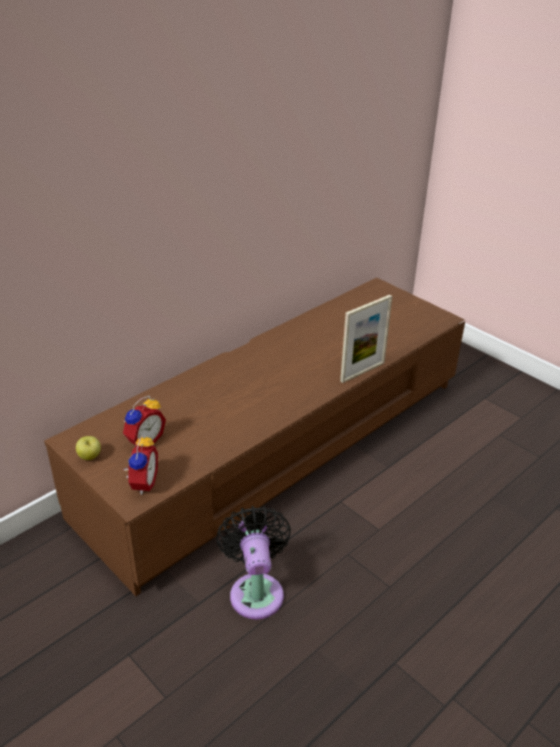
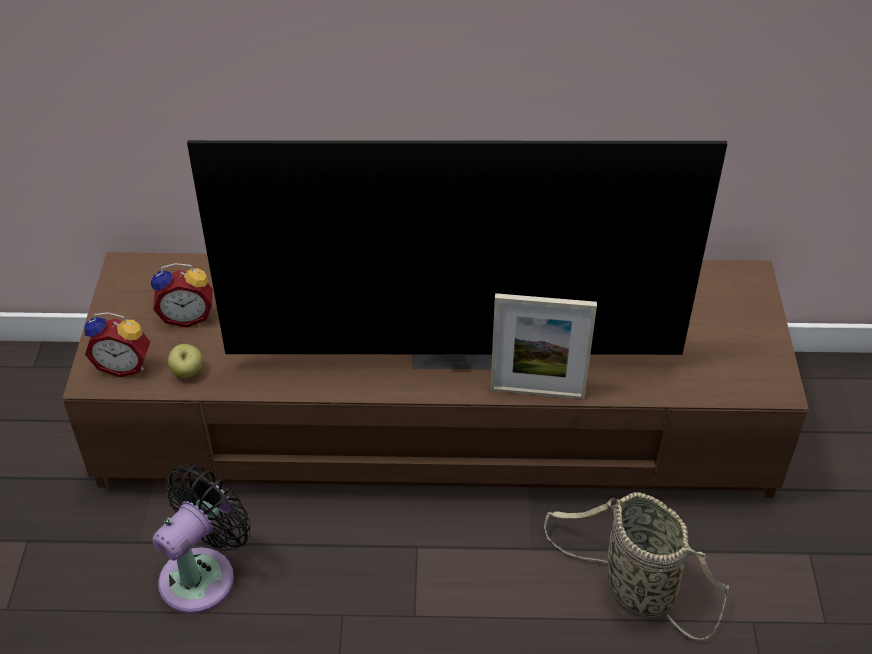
camera: 45 degrees right, 10 degrees up
apple [76,436,101,460] -> apple moved to [168,344,203,378]
alarm clock [124,434,158,495] -> alarm clock turned 45 degrees clockwise [84,312,150,377]
none -> television [187,140,727,369]
none -> basket [544,492,729,640]

